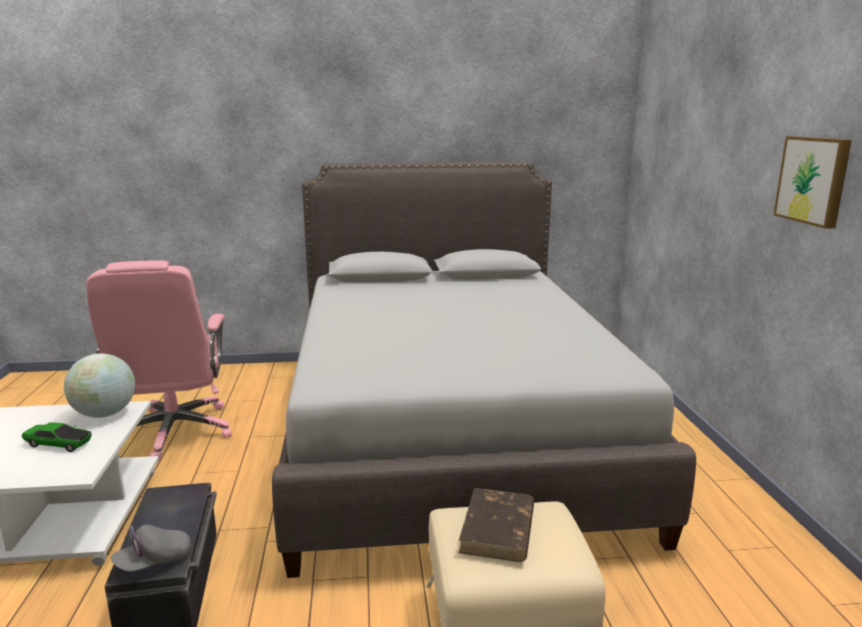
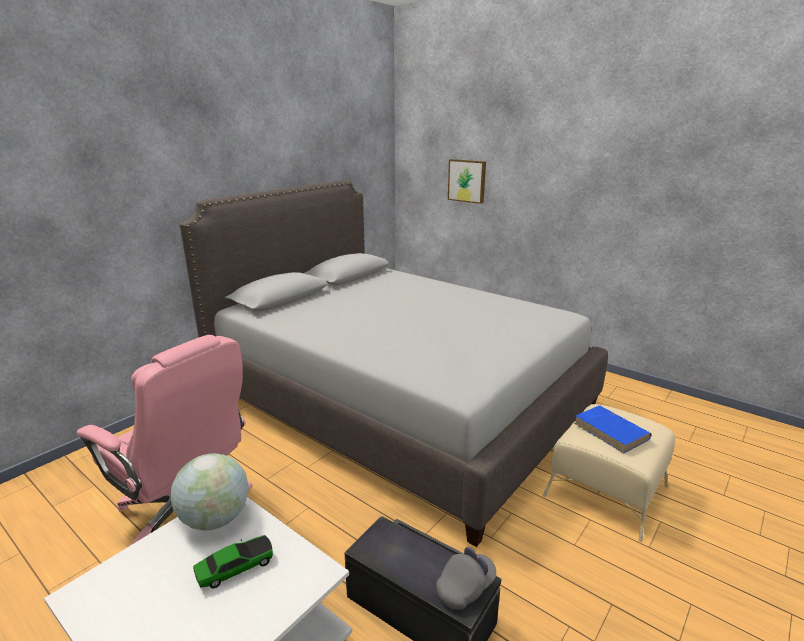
camera: 45 degrees left, 5 degrees up
grey cap [111,525,191,572] -> grey cap turned 135 degrees counterclockwise [436,547,496,610]
brown book [459,488,534,562] -> blue book [574,405,652,453]
picture [774,136,852,229] -> picture moved to [448,159,486,204]

